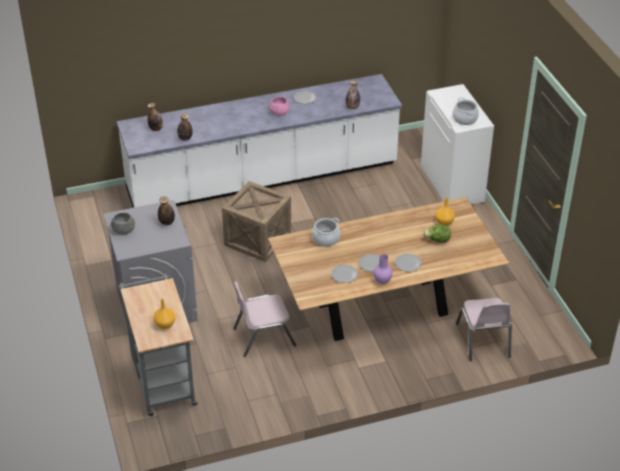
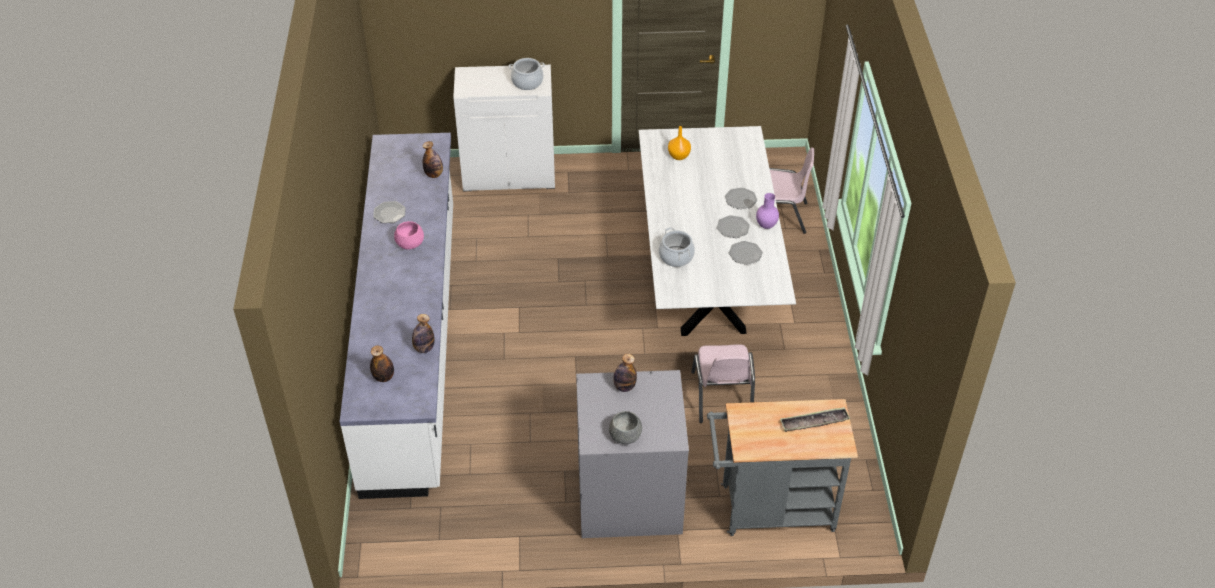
camera: 75 degrees left, 5 degrees up
orange vase [153,299,175,329] -> tray [780,407,850,432]
crate [222,181,291,262] -> none
brown dining table [268,197,510,341] -> white dining table [639,126,796,336]
lettuce [423,224,451,242] -> none

